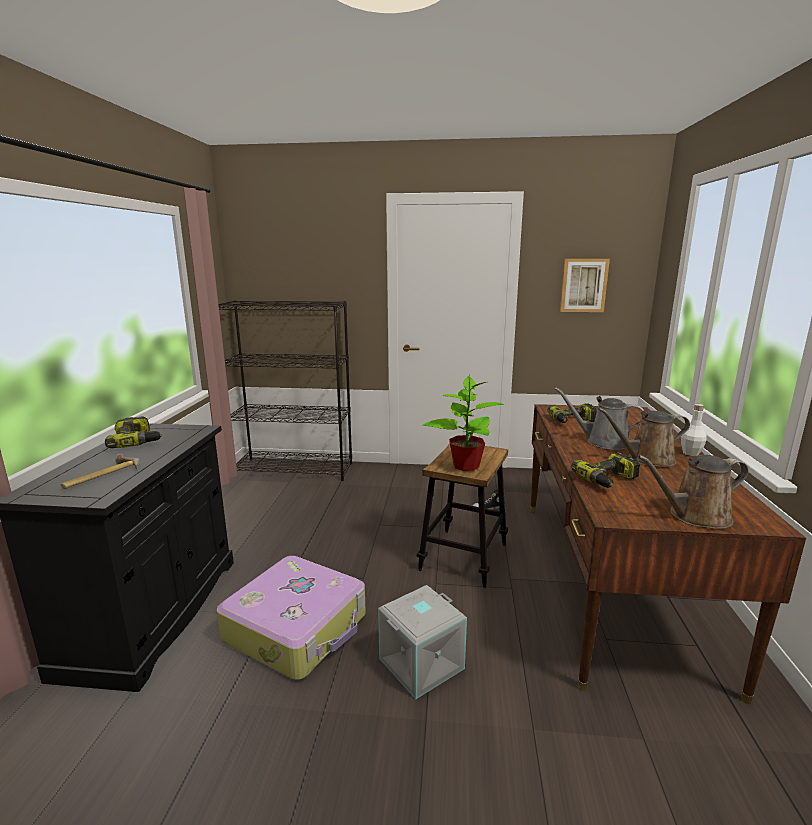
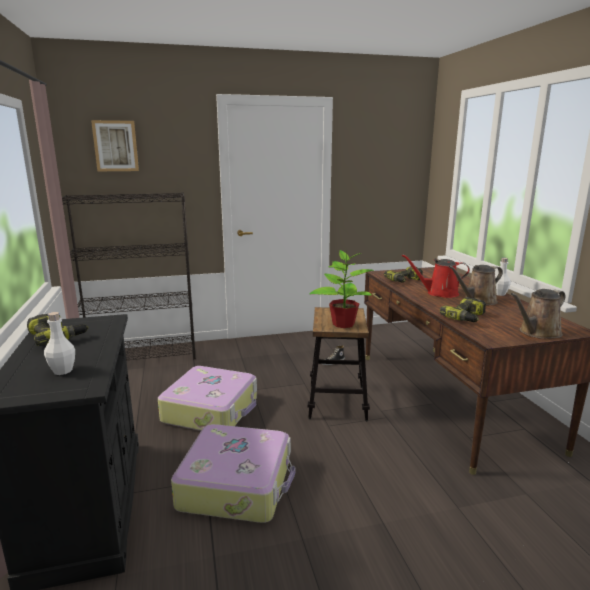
camera: 20 degrees left, 0 degrees up
hammer [61,454,140,489] -> white bottle [44,312,75,375]
grey storage box [378,585,467,699] -> none
grey watering can [555,387,644,450] -> red watering can [402,254,470,298]
picture [560,259,610,312] -> picture moved to [91,120,139,171]
none -> suitcase [158,366,257,431]

